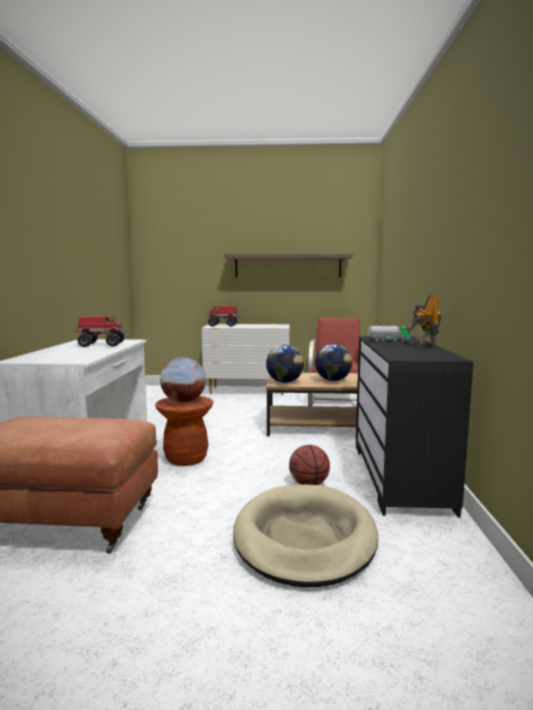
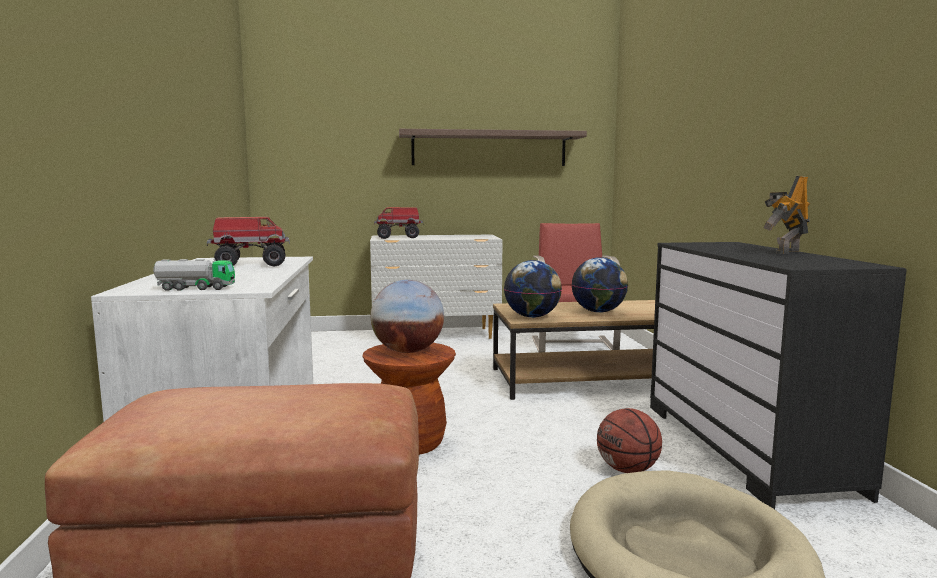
camera: 10 degrees left, 0 degrees up
toy truck [368,325,410,342] -> toy truck moved to [153,259,235,291]

